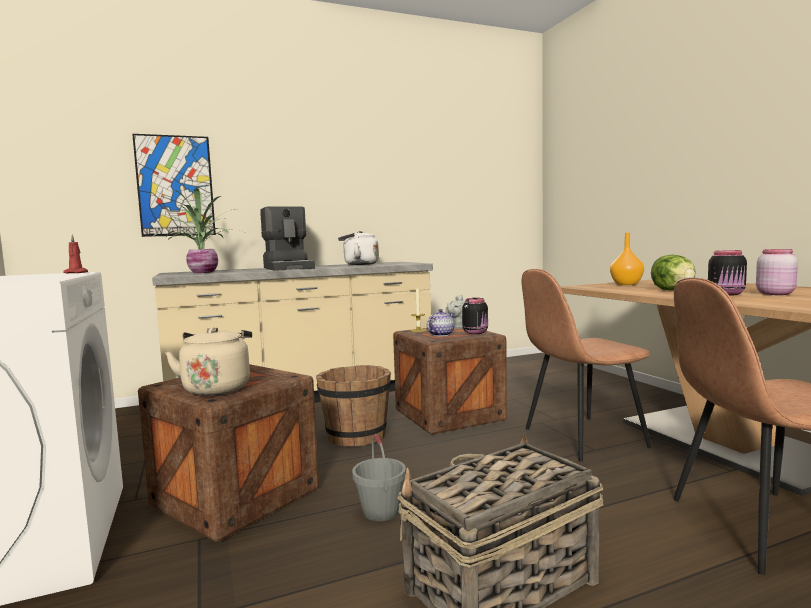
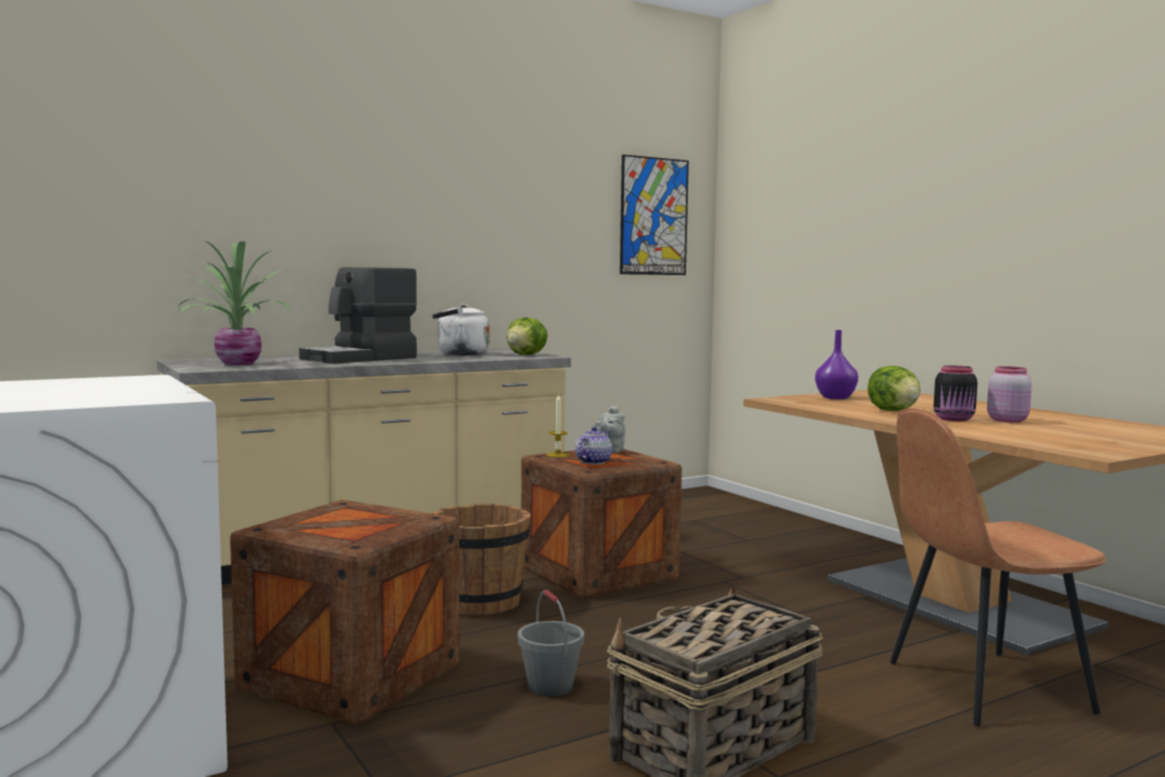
camera: 10 degrees left, 0 degrees up
red candle [63,234,88,273] -> none
picture [132,134,216,237] -> picture moved to [620,155,689,275]
beige kettle [165,327,252,396] -> none
coffee machine [260,207,315,271] -> coffee machine turned 75 degrees clockwise [299,267,417,364]
black jar [462,298,488,334] -> none
brown chair [522,269,652,462] -> none
orange vase [610,233,644,285] -> purple vase [815,330,858,399]
none -> lettuce [507,317,548,355]

